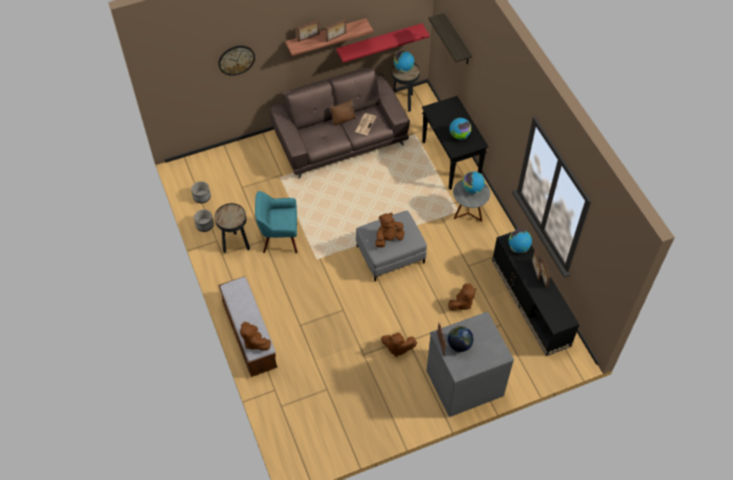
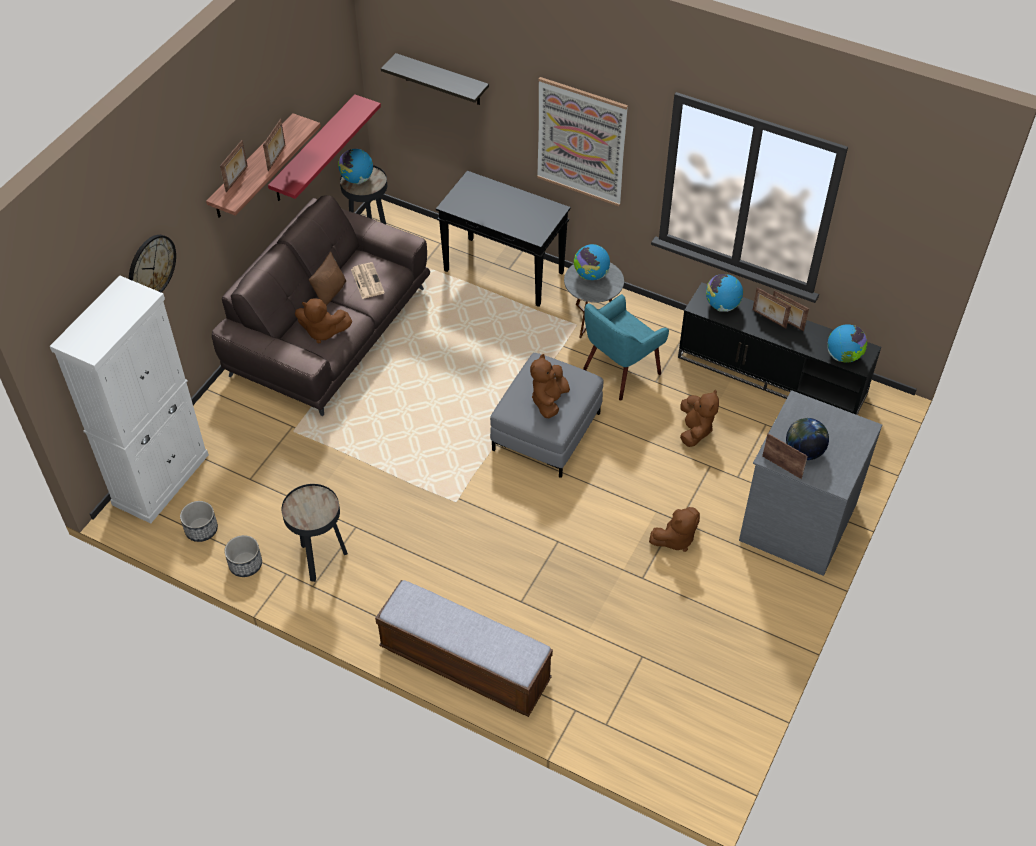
camera: 40 degrees left, 5 degrees down
brown plush toy [240,322,271,351] -> brown plush toy moved to [295,298,352,344]
turquoise armchair [255,191,297,253] -> turquoise armchair moved to [583,294,669,401]
globe [449,118,471,140] -> globe moved to [827,324,867,362]
none -> white cabinet [50,276,209,524]
none -> picture [537,77,628,206]

